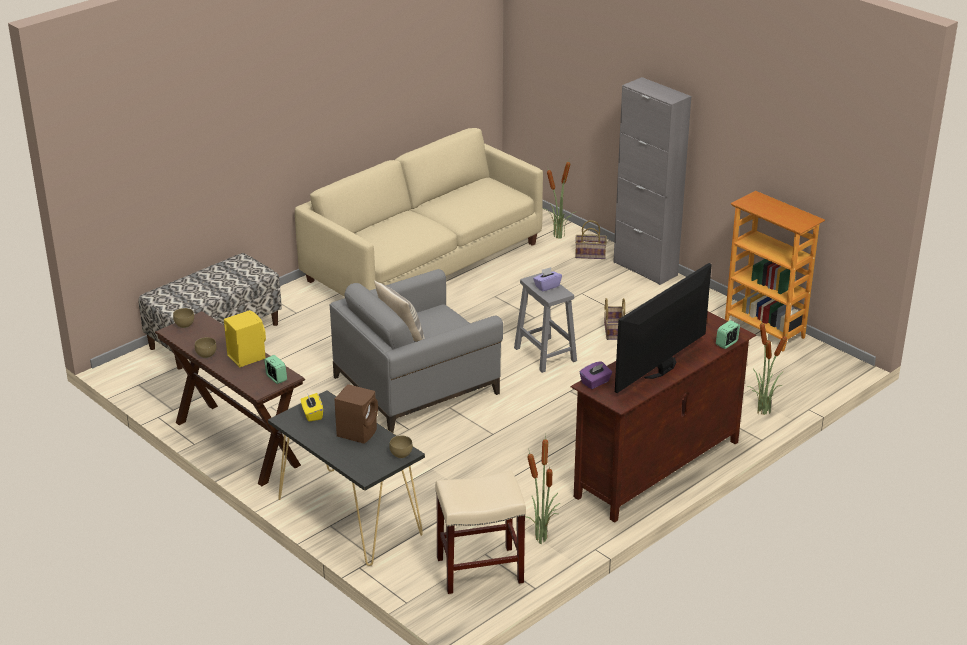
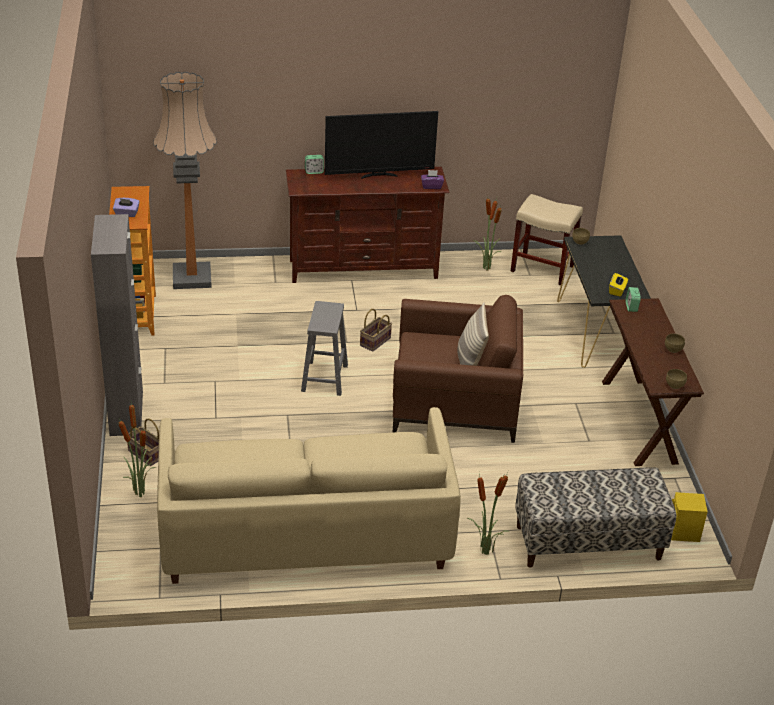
camera: 145 degrees left, 5 degrees up
yellow speaker [224,310,266,368] -> yellow speaker moved to [671,492,708,542]
grey armchair [330,269,503,433] -> brown armchair [392,295,523,443]
brown speaker [334,384,378,444] -> none
purple tissue box [533,267,562,291] -> purple tissue box moved to [113,198,140,217]
basket [604,298,625,340] -> basket moved to [360,309,392,352]
potted plant [748,319,789,415] -> potted plant moved to [468,473,510,555]
none -> floor lamp [153,72,217,289]

